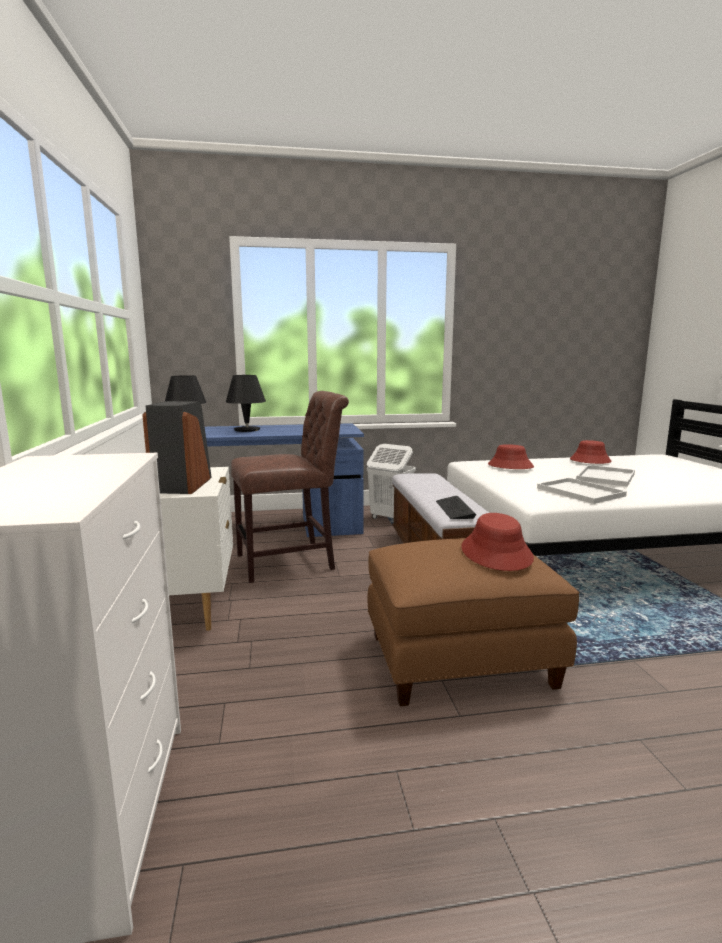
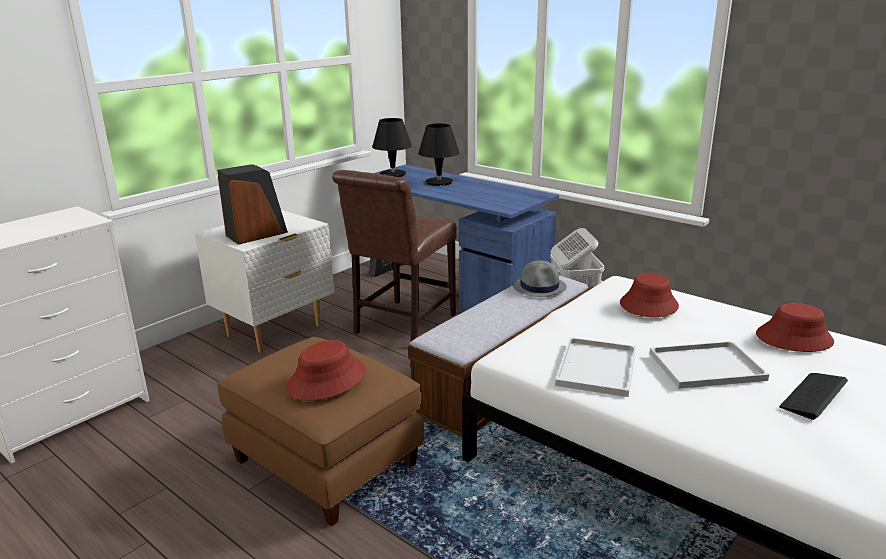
camera: 50 degrees right, 10 degrees up
brown chair [231,391,349,583] -> brown chair turned 90 degrees clockwise [332,170,457,341]
keyboard [436,496,477,519] -> keyboard moved to [779,373,848,420]
none -> grey hat [513,260,567,297]

